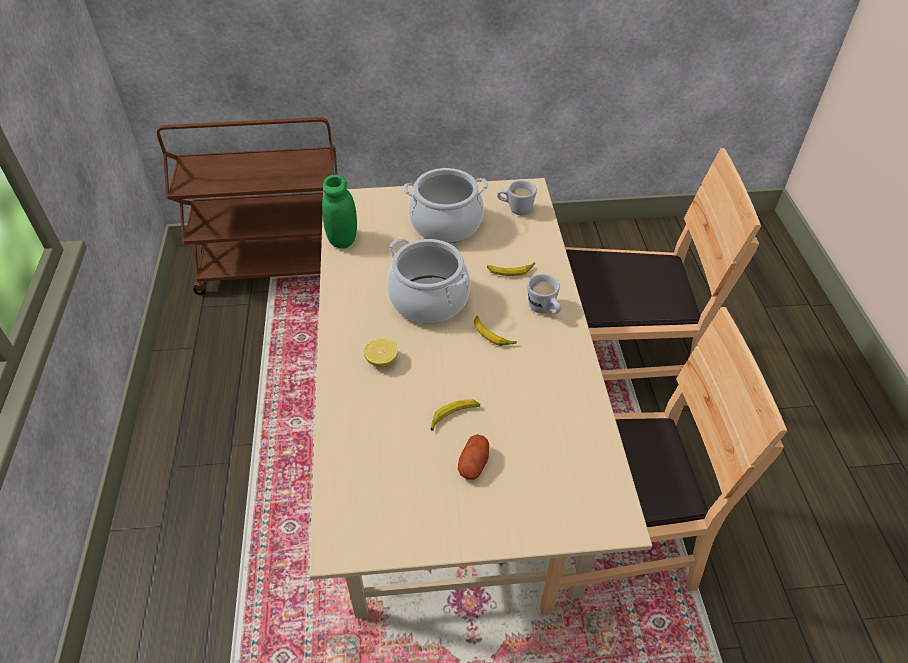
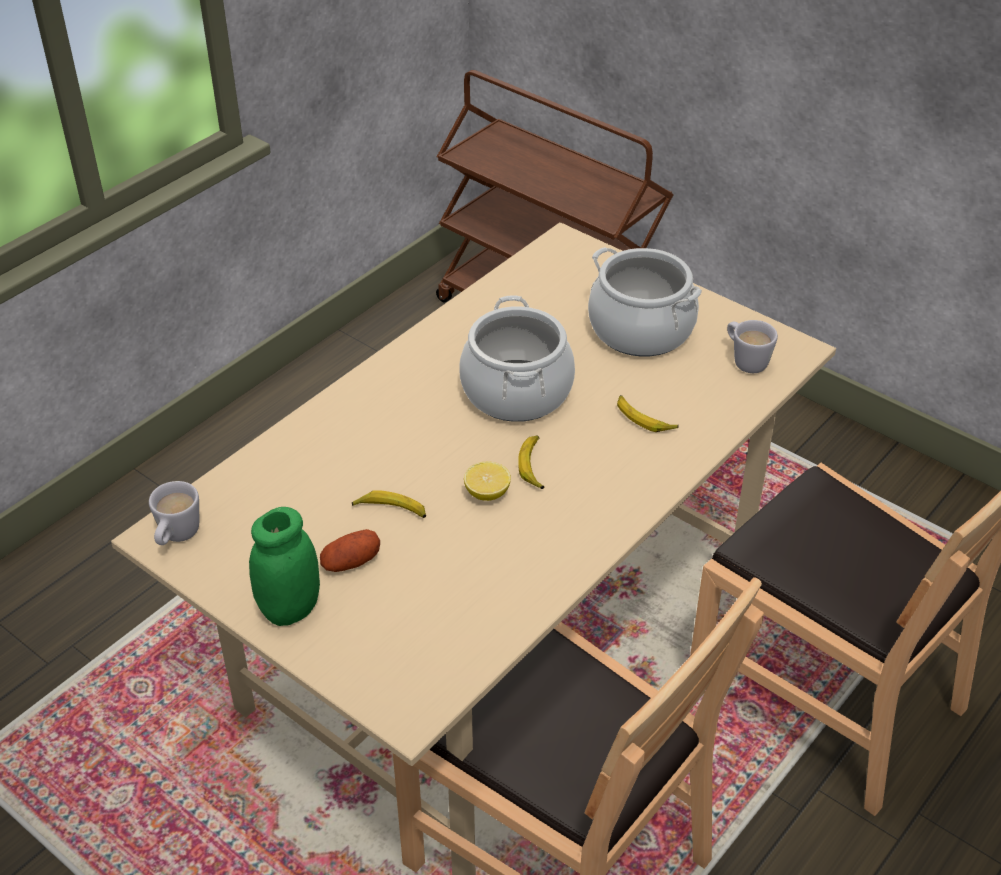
camera: 45 degrees right, 5 degrees down
green jar [322,175,357,249] -> green jar moved to [249,507,320,626]
lemon [364,338,398,367] -> lemon moved to [464,461,511,501]
white mug [527,274,561,314] -> white mug moved to [149,481,199,545]

